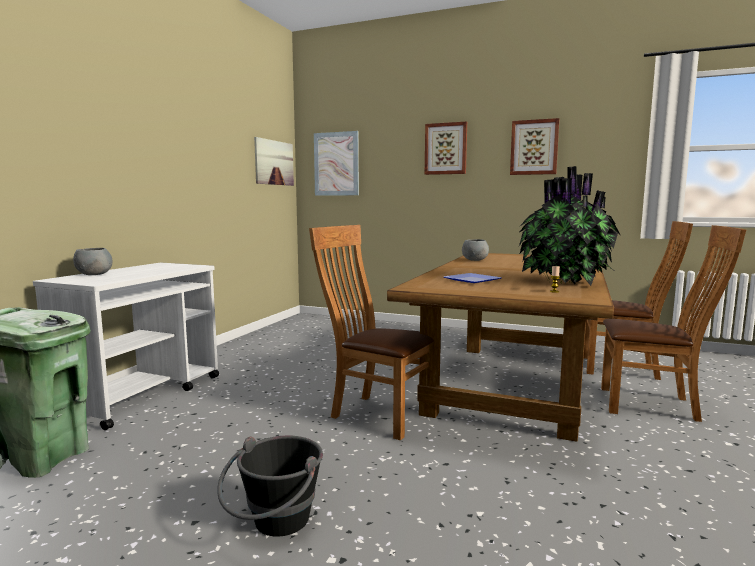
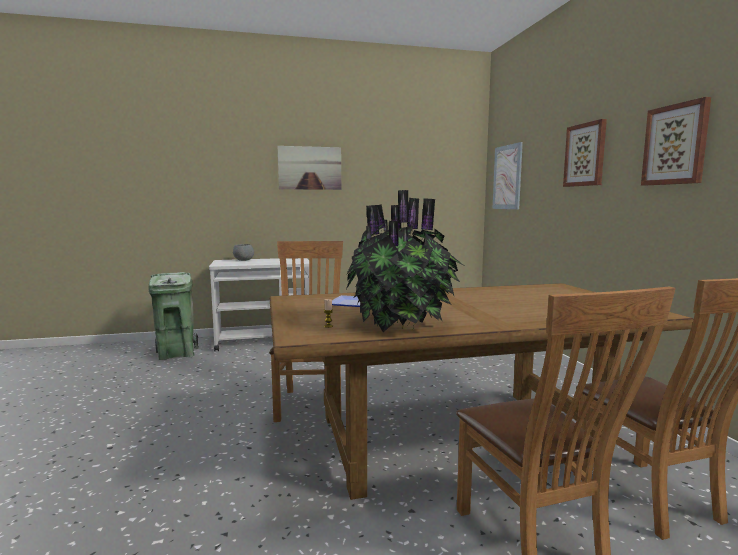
camera: 55 degrees right, 0 degrees up
black bucket [217,436,323,537] -> none
picture [254,137,294,186] -> picture moved to [278,146,341,190]
grey bowl [462,239,489,261] -> none

